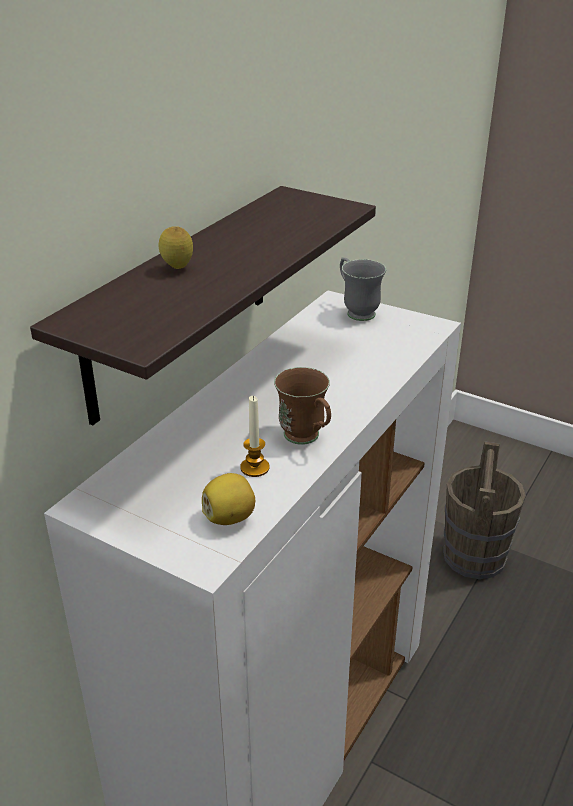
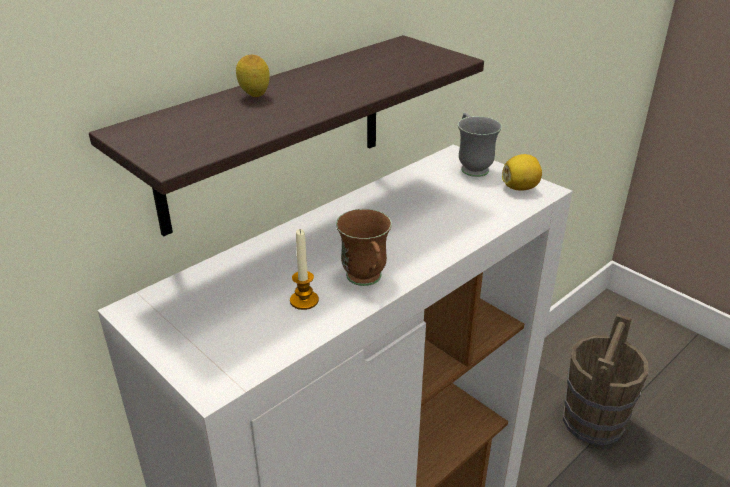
camera: 15 degrees right, 0 degrees up
lemon [202,473,255,525] -> lemon moved to [502,154,542,191]

